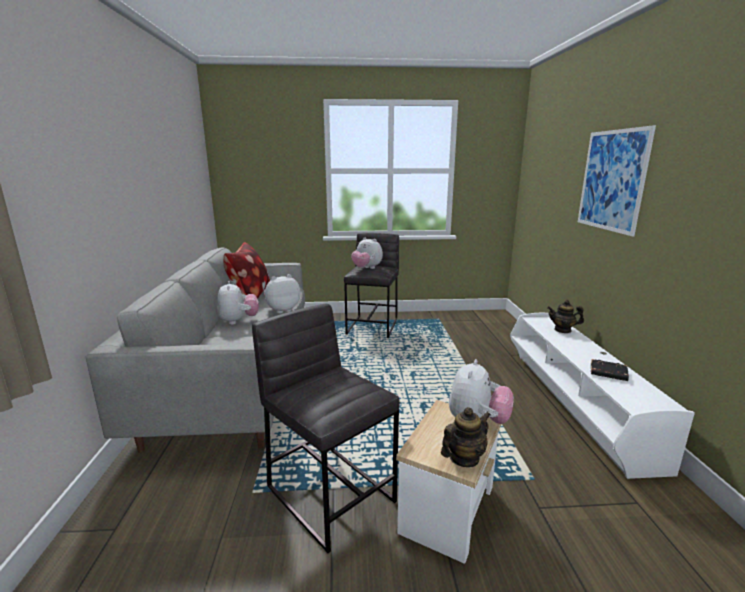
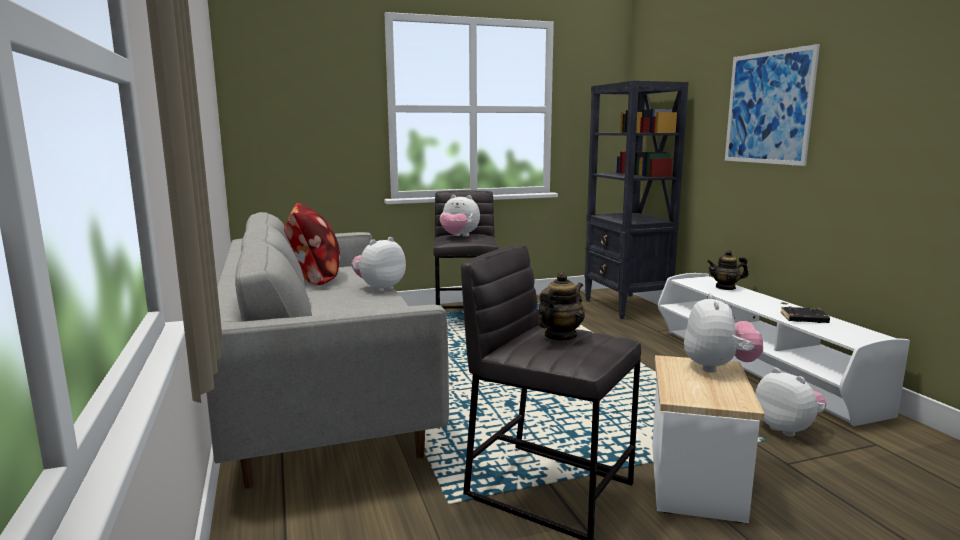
camera: 15 degrees left, 5 degrees down
plush toy [217,281,259,325] -> plush toy moved to [755,368,826,437]
teapot [441,407,491,467] -> teapot moved to [538,272,585,340]
none -> black bookcase [584,81,689,319]

